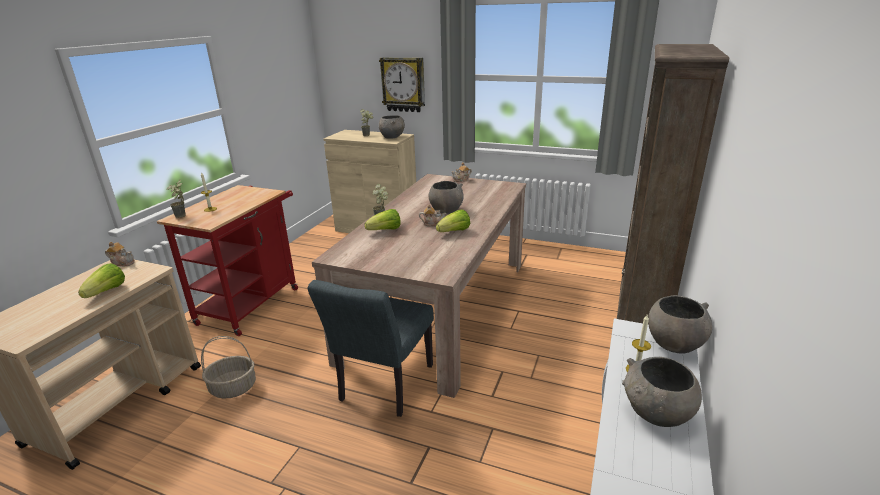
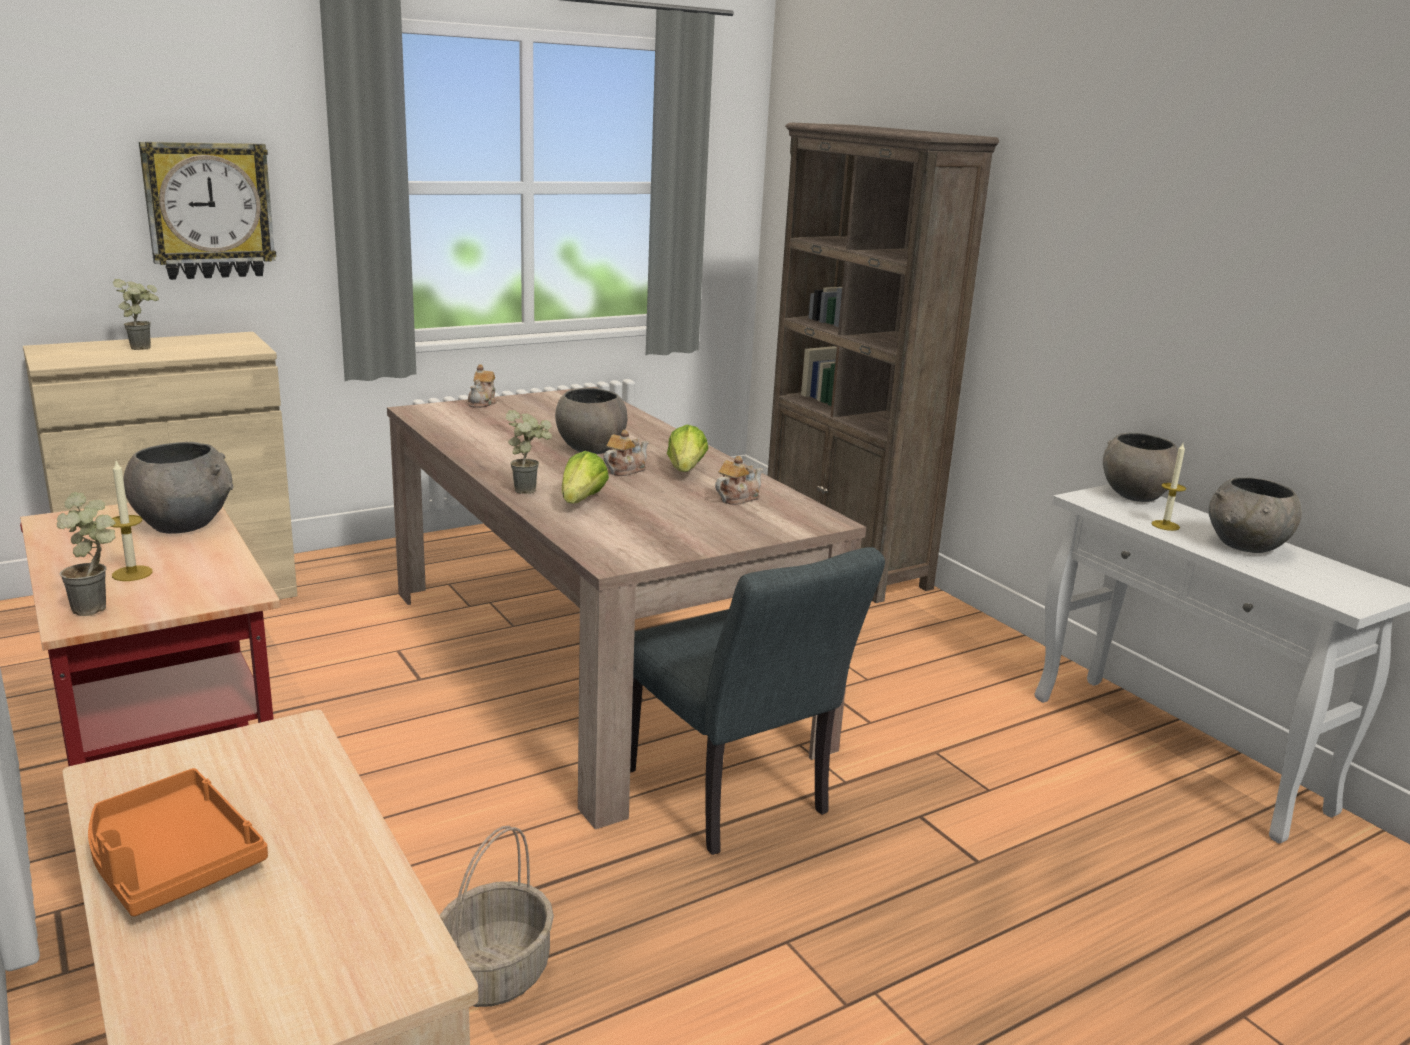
camera: 55 degrees left, 5 degrees down
lettuce [78,263,125,298] -> none
teapot [105,242,135,267] -> teapot moved to [715,456,763,505]
grey bowl [379,115,405,139] -> grey bowl moved to [123,442,233,534]
none -> orange tray [88,768,268,916]

